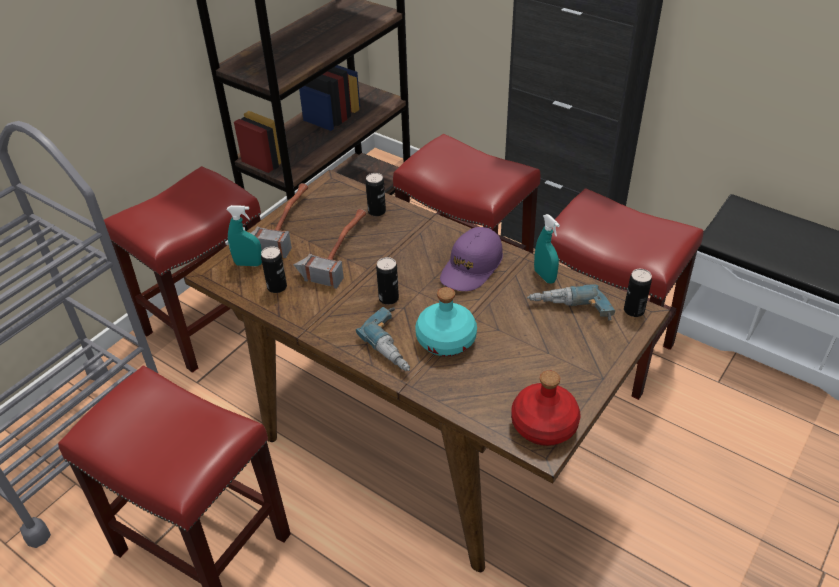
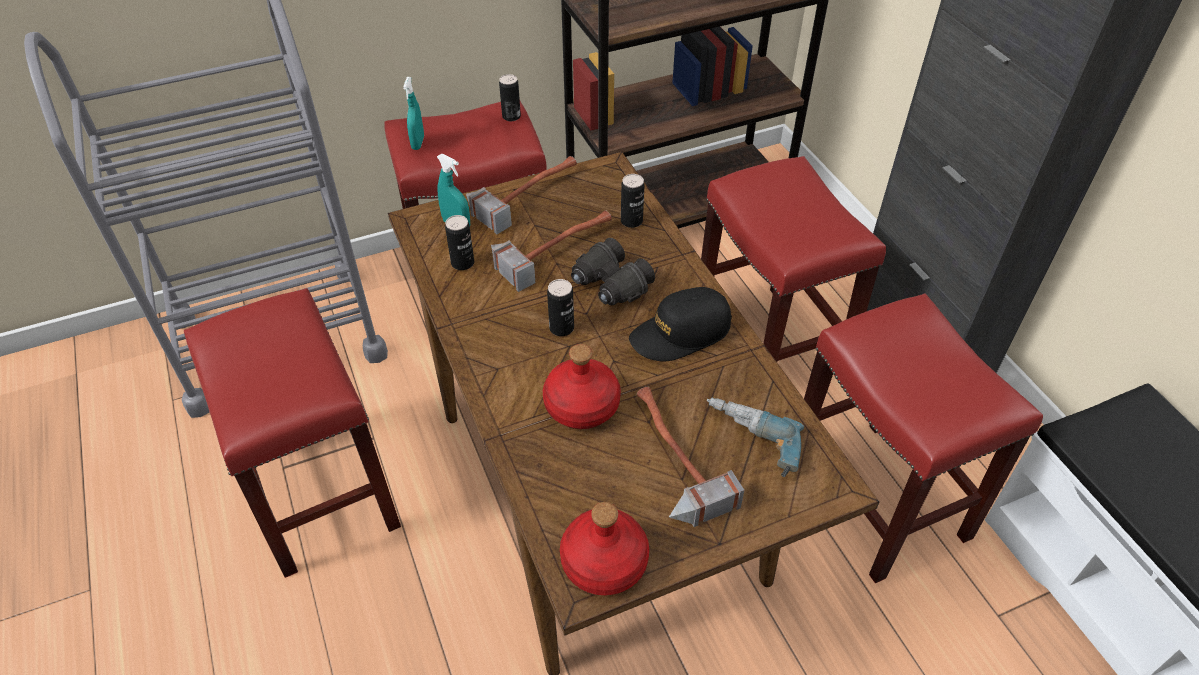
camera: 30 degrees right, 5 degrees up
power drill [356,307,410,371] -> none
turquoise bottle [415,287,477,356] -> red bottle [543,344,621,429]
purple cap [440,227,503,291] -> black cap [629,287,732,361]
turquoise spray bottle [534,214,560,284] -> turquoise spray bottle moved to [403,77,424,150]
can [624,269,652,317] -> can moved to [499,74,521,121]
none -> black binoculars [571,238,655,305]
none -> hammer [637,387,744,527]

